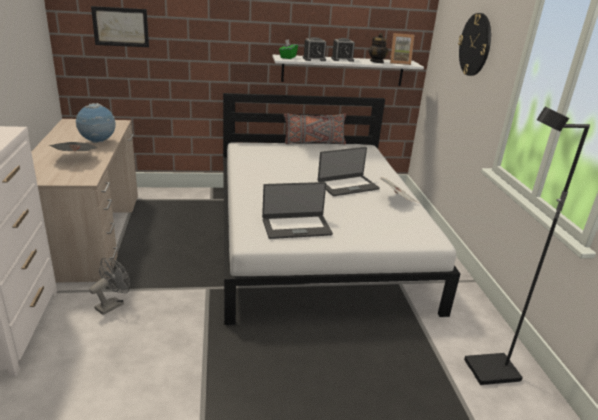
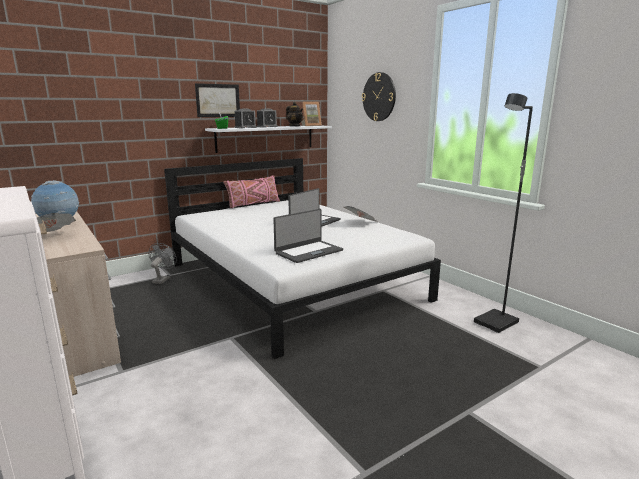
camera: 25 degrees left, 10 degrees down
grey fan [89,258,130,315] -> grey fan moved to [148,243,177,284]
picture [91,6,149,47] -> picture moved to [195,83,240,117]
grey pillow [284,113,346,145] -> pink pillow [223,175,280,208]

